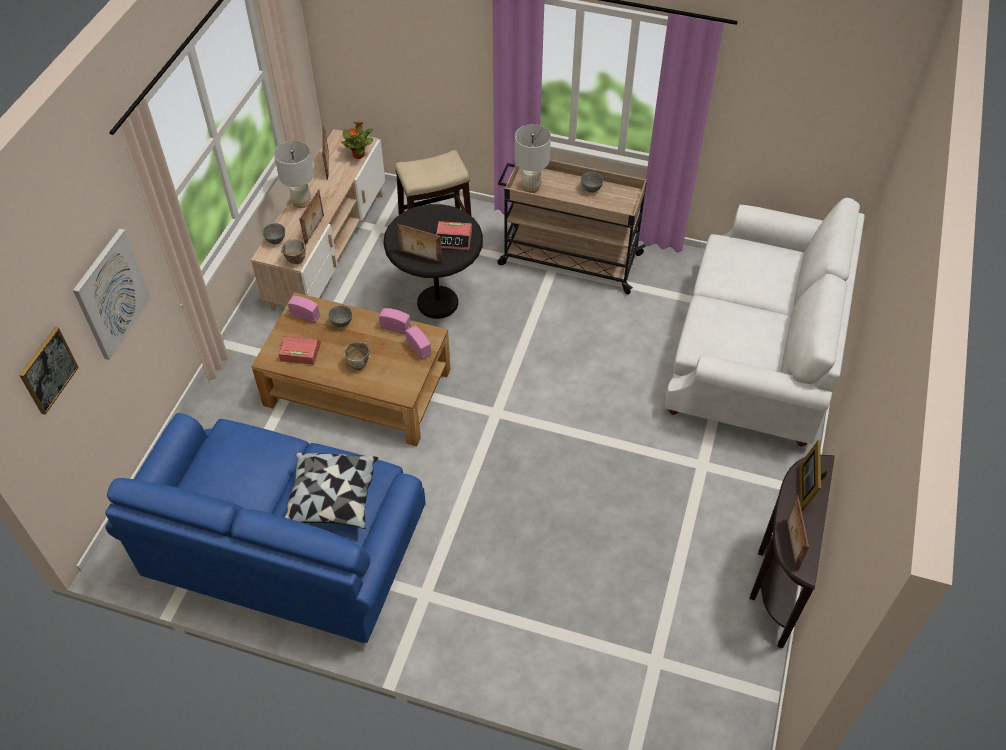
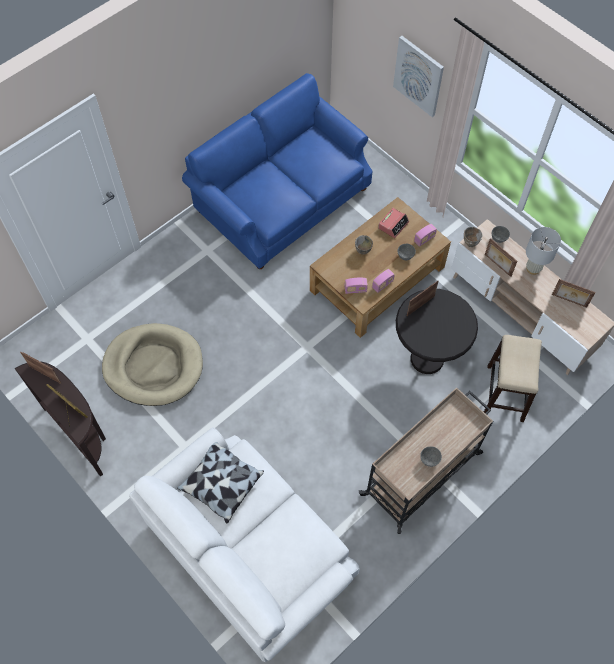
camera: 120 degrees right, 10 degrees up
picture [19,327,79,415] -> none
pillow [284,453,378,529] -> pillow moved to [177,442,264,523]
potted plant [341,121,373,159] -> none
alarm clock [436,221,472,250] -> none
white table lamp [514,124,551,193] -> none
none -> beige dog bed [102,323,203,406]

